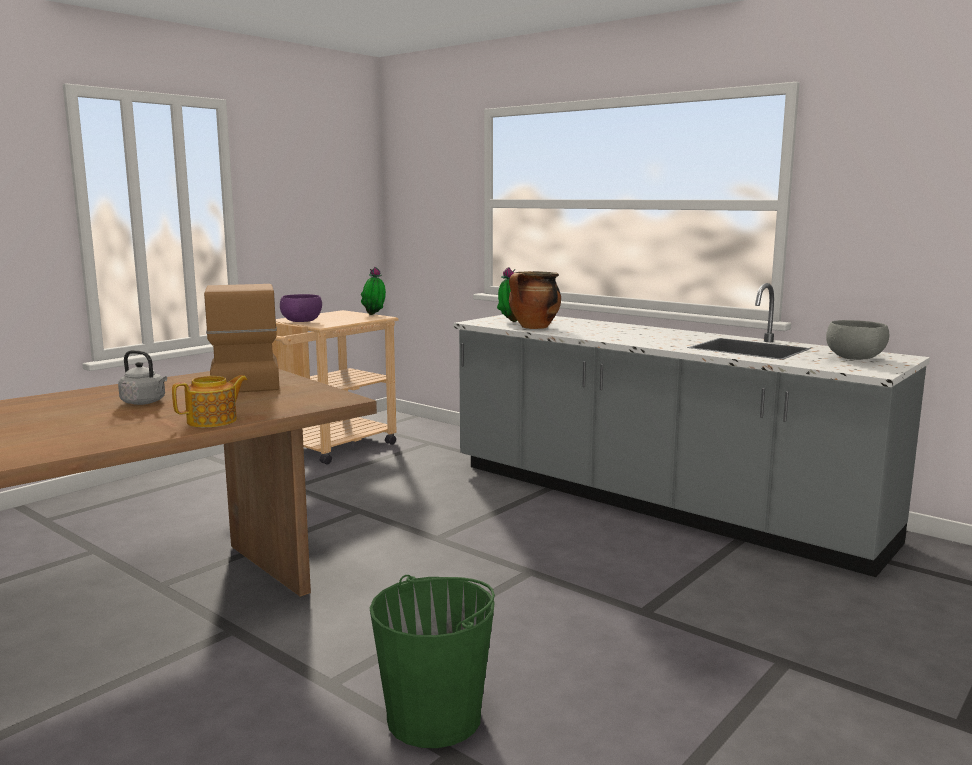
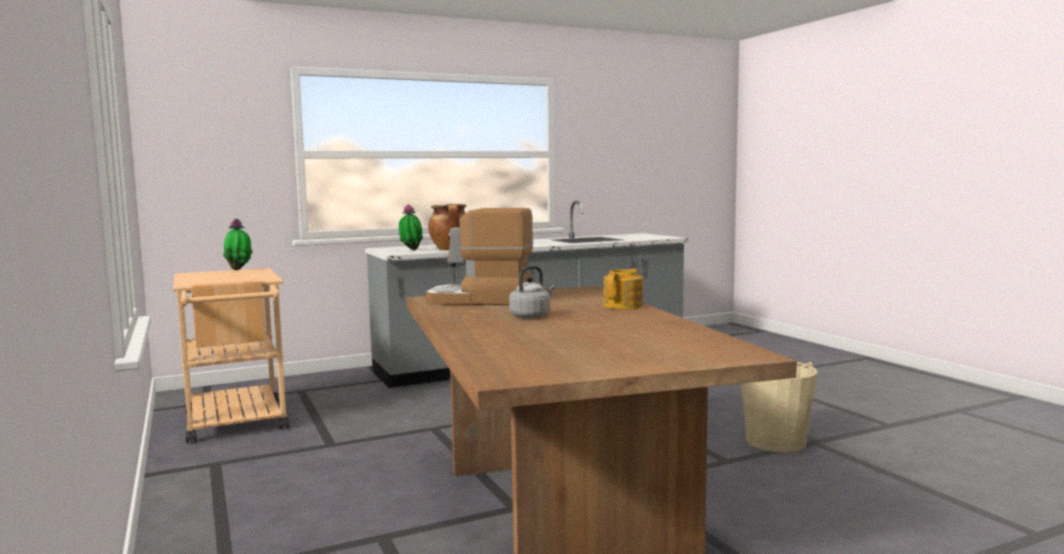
camera: 65 degrees left, 5 degrees down
teapot [172,375,248,427] -> teapot turned 45 degrees clockwise [603,268,643,309]
purple bowl [280,294,322,322] -> none
green bucket [370,575,495,748] -> beige bucket [741,362,818,453]
grey bowl [826,320,889,360] -> none

